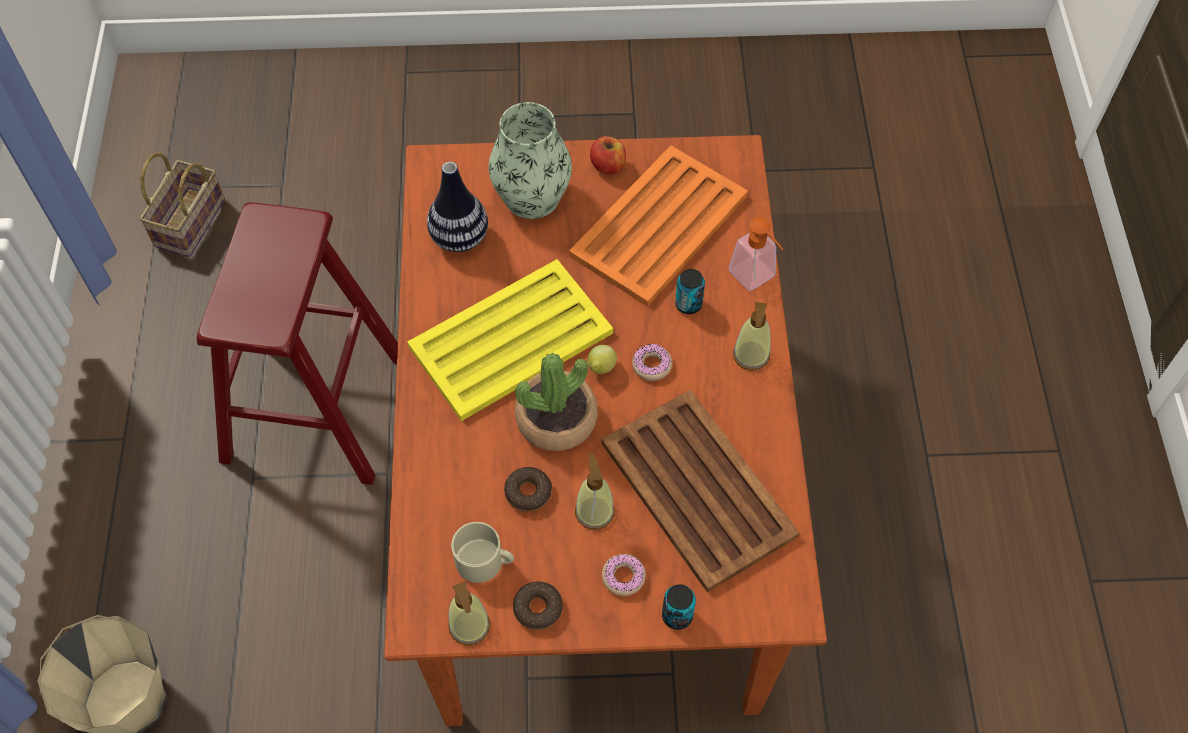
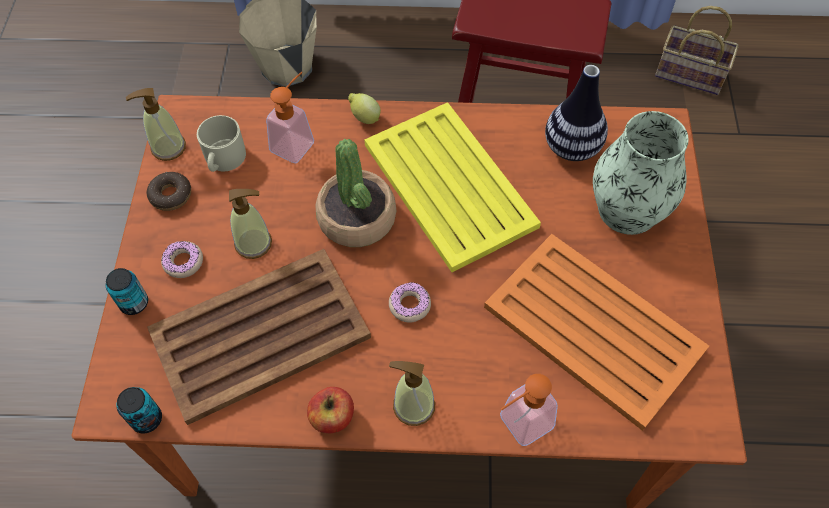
camera: 95 degrees right, 0 degrees up
donut [504,467,552,512] -> none
lemon [587,345,617,374] -> lemon moved to [348,93,381,124]
apple [590,136,626,175] -> apple moved to [307,387,354,433]
can [675,269,705,314] -> can moved to [116,387,162,434]
none -> soap dispenser [266,72,314,163]

